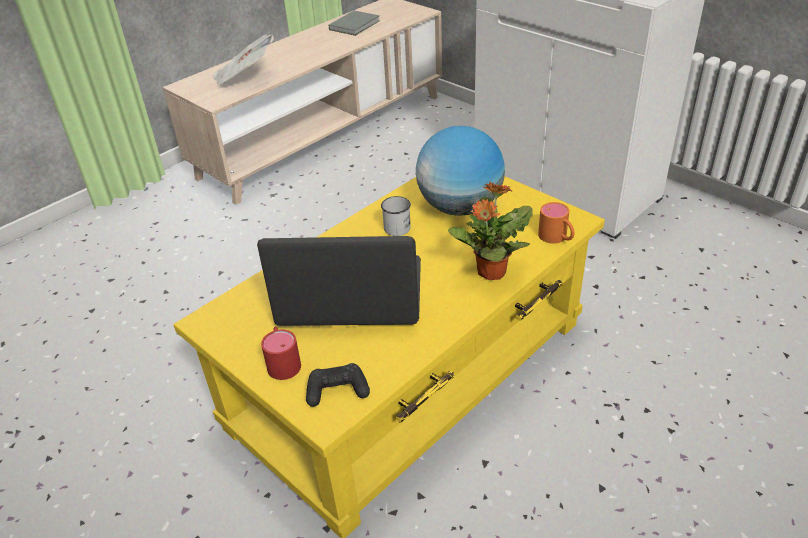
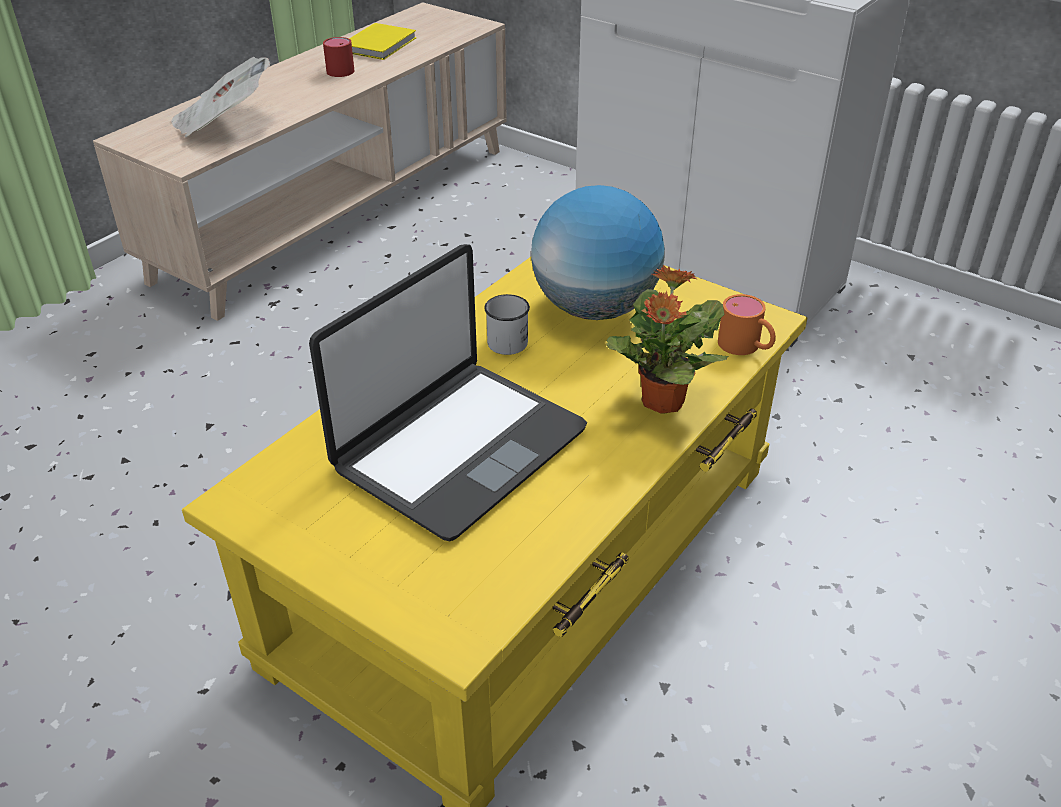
camera: 10 degrees left, 0 degrees up
laptop [257,236,421,326] -> laptop turned 135 degrees clockwise [309,244,587,541]
red mug [261,327,301,380] -> red mug moved to [323,37,354,77]
black game controller [306,363,370,407] -> none
grey book [329,11,380,36] -> yellow book [349,23,417,60]

